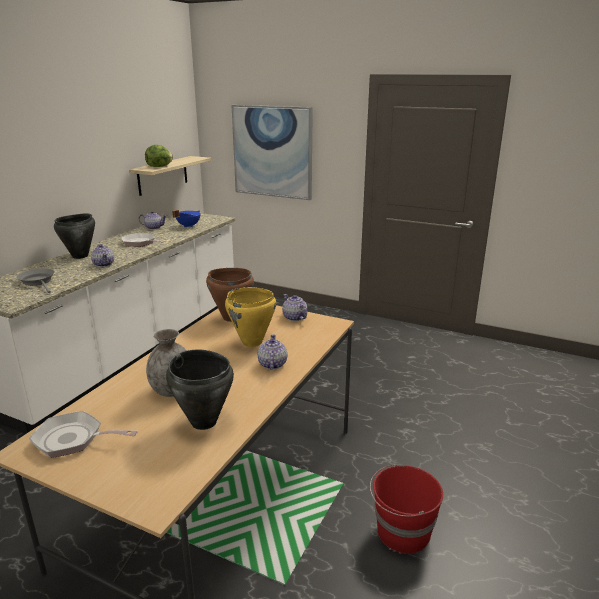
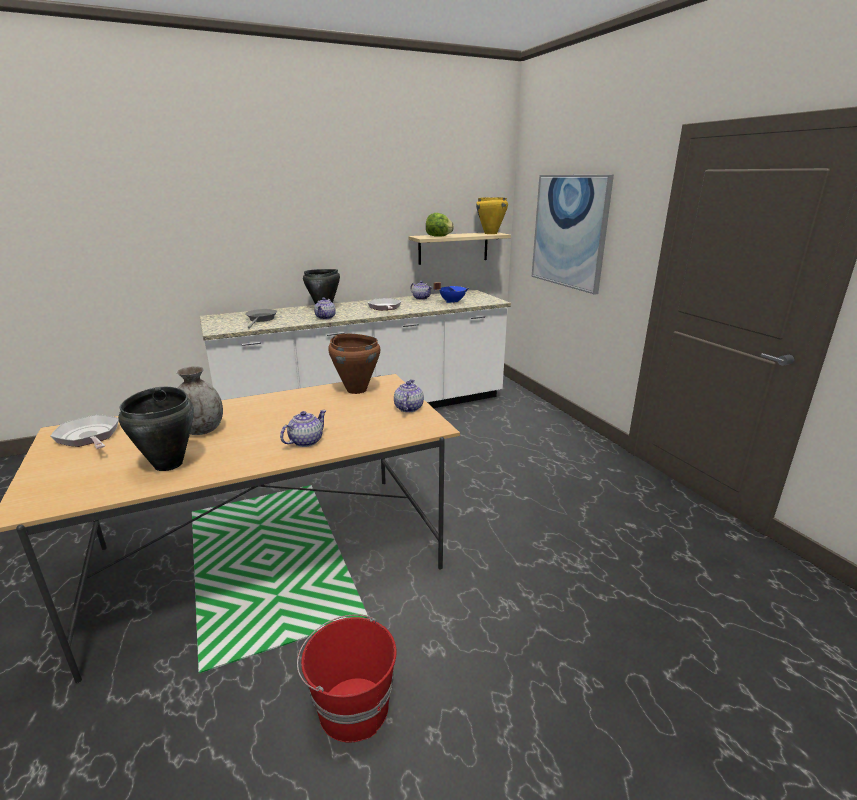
camera: 40 degrees right, 0 degrees up
yellow cooking pot [225,287,276,347] -> yellow cooking pot moved to [476,197,508,234]

